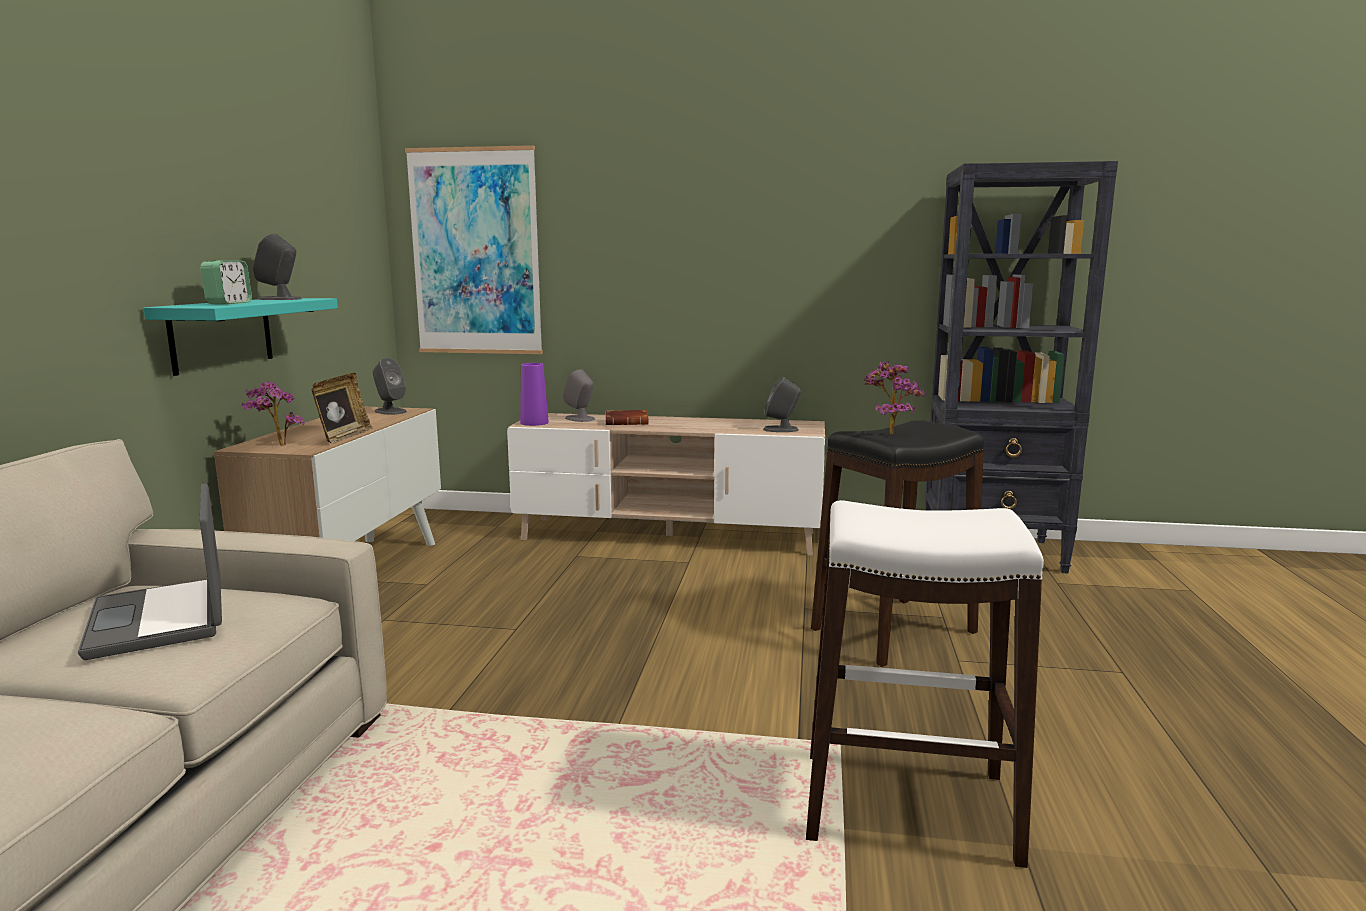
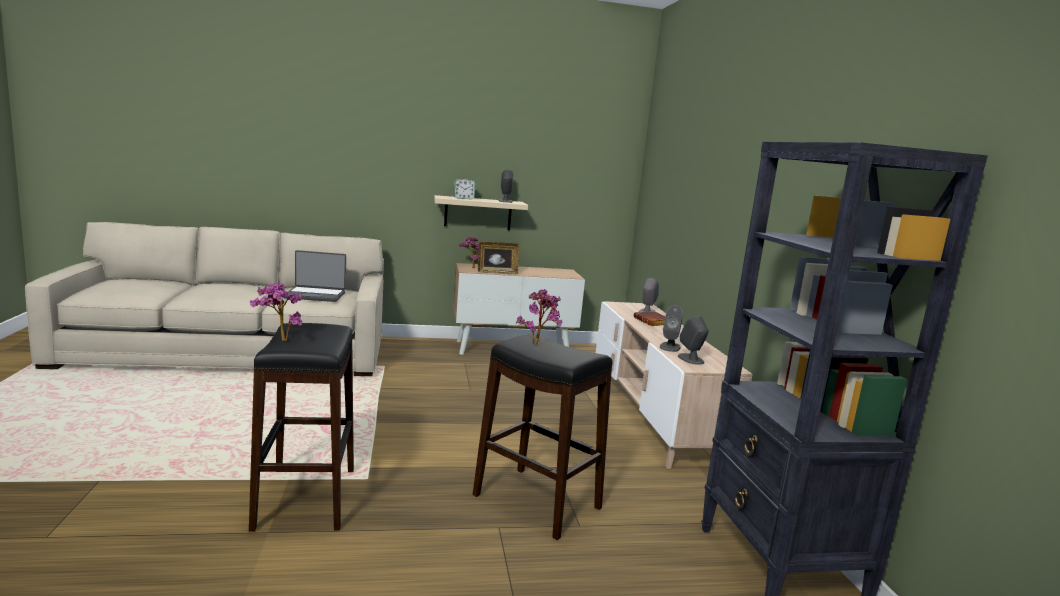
camera: 70 degrees right, 0 degrees up
laptop [78,484,222,660] -> laptop turned 135 degrees counterclockwise [283,250,346,302]
turquoise shelf [143,298,338,376] -> beige shelf [434,195,528,230]
grey speaker [373,358,407,415] -> grey speaker moved to [660,305,683,352]
picture [405,145,543,354] -> none
purple vase [520,363,549,426] -> none
white stool [806,500,1044,868] -> black stool [249,323,354,531]
none -> potted plant [250,283,302,341]

